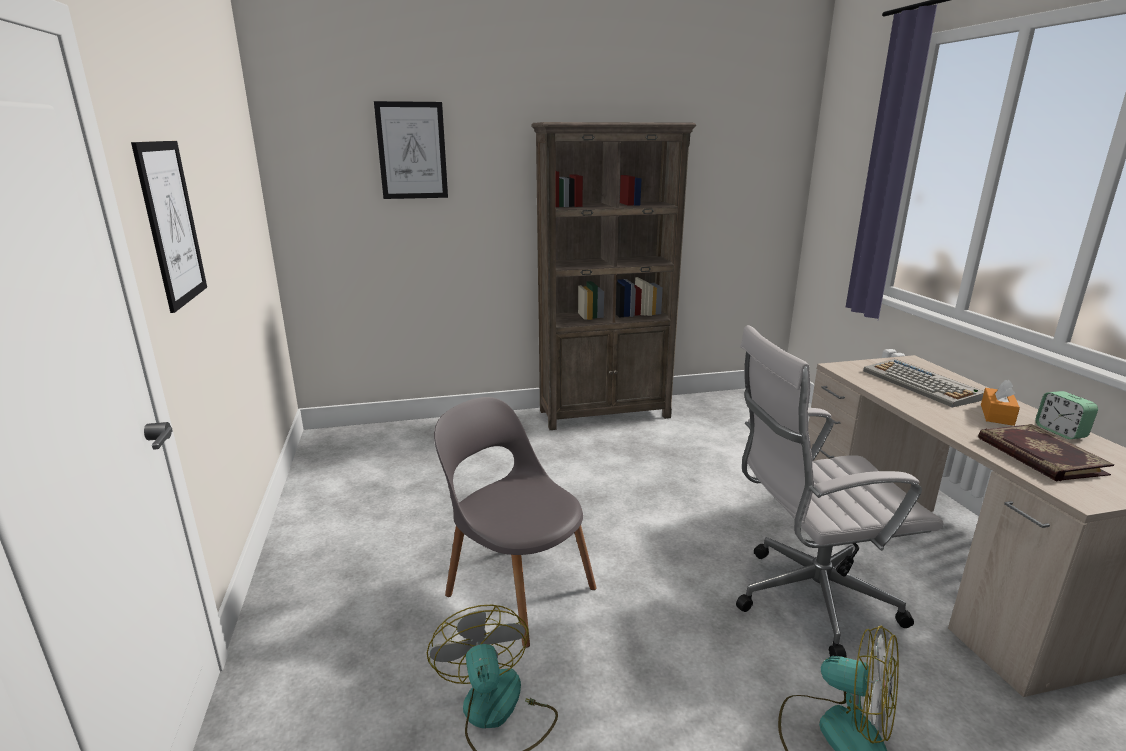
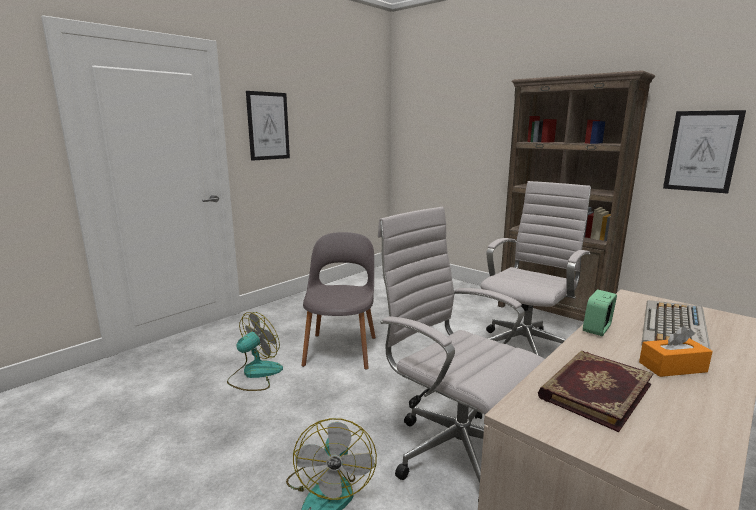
camera: 55 degrees right, 5 degrees down
picture [374,101,448,199] -> picture moved to [663,110,746,194]
alarm clock [1035,391,1098,439] -> alarm clock moved to [583,289,617,336]
none -> white office chair [481,181,591,355]

